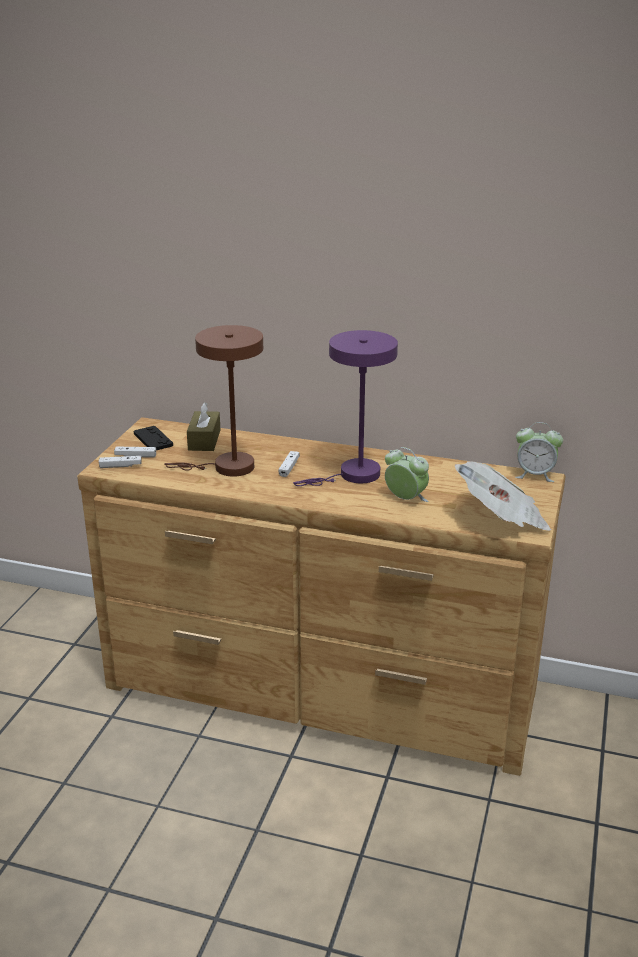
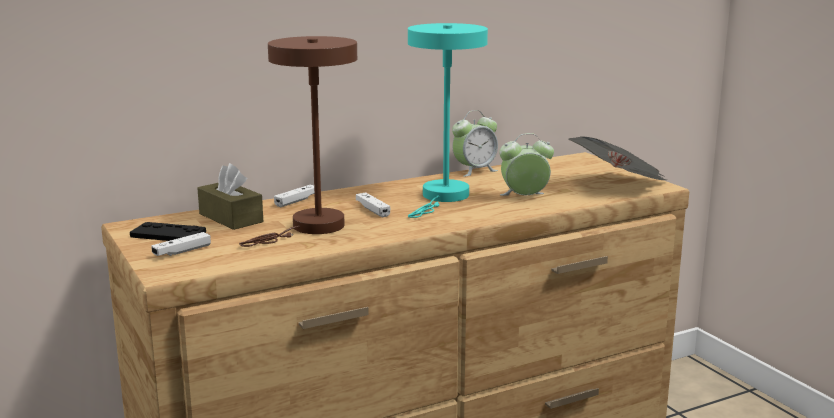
camera: 45 degrees left, 10 degrees down
white game controller [99,456,142,468] -> white game controller moved to [274,185,314,207]
purple table lamp [293,330,398,486] -> turquoise table lamp [408,23,488,218]
alarm clock [515,422,563,482] -> alarm clock moved to [452,110,498,177]

